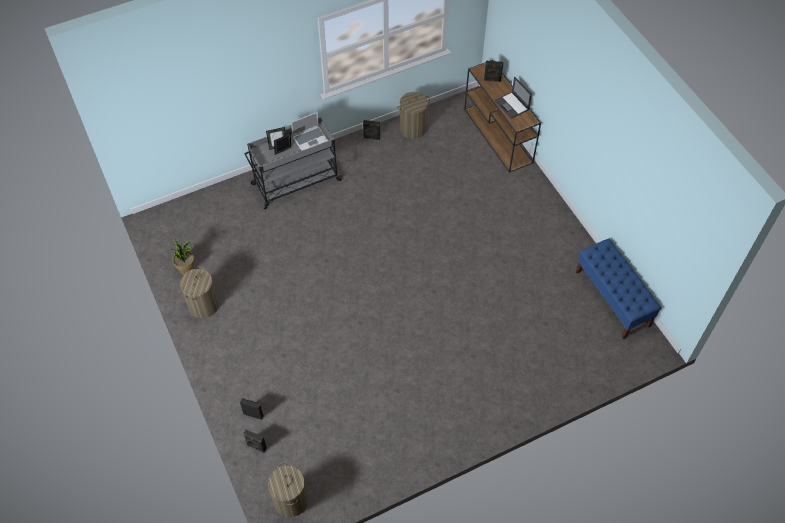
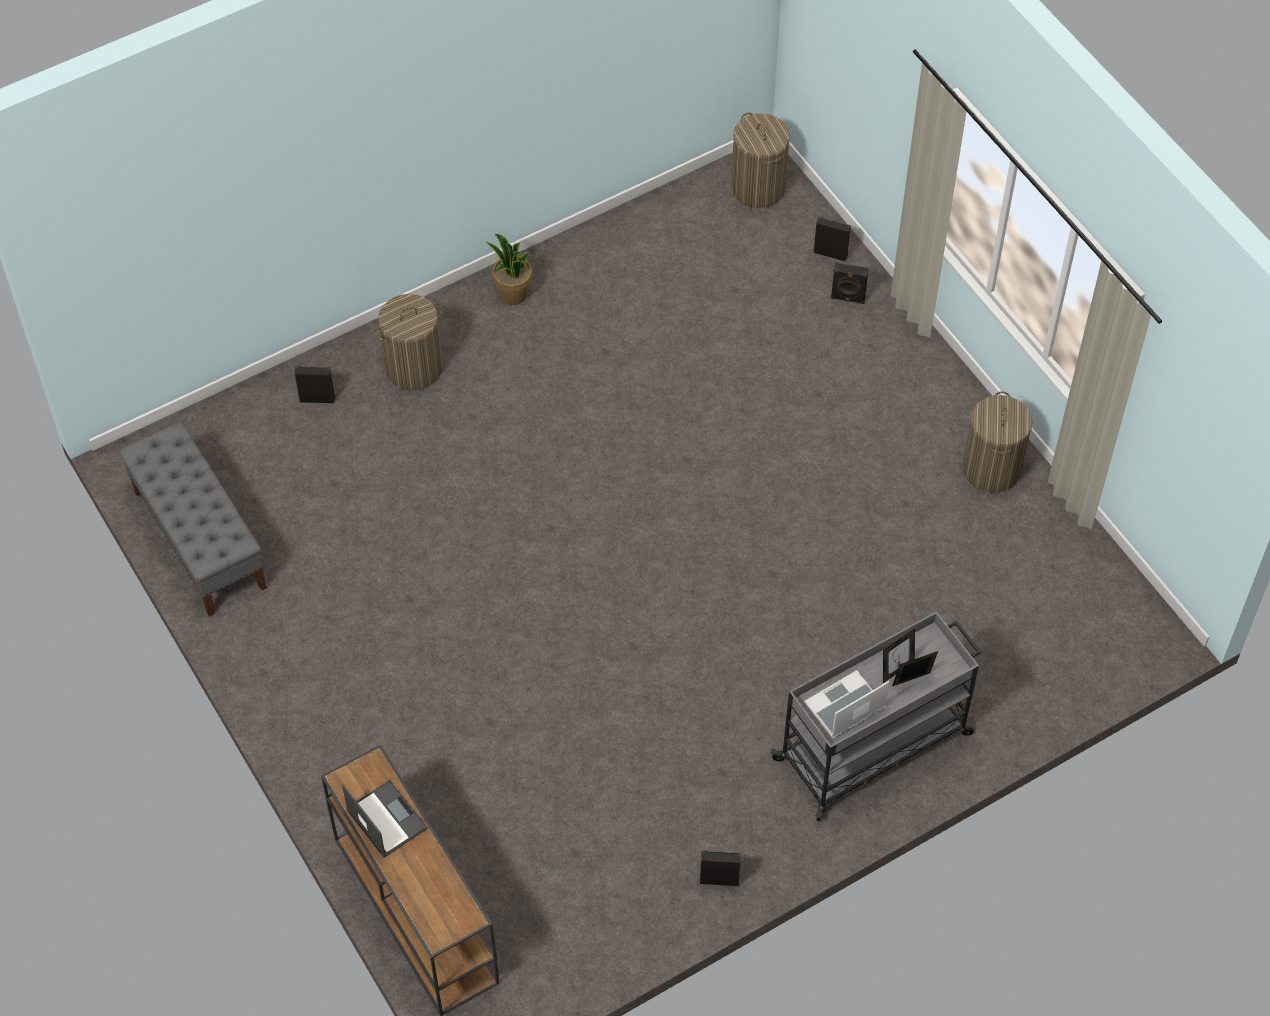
camera: 175 degrees right, 0 degrees up
potted plant [171,239,195,275] -> potted plant moved to [486,234,532,305]
laundry basket [397,92,430,139] -> laundry basket moved to [374,294,443,390]
black speaker [484,61,503,82] -> black speaker moved to [295,367,335,403]
blue bench [576,239,661,339] -> grey bench [119,422,267,617]

